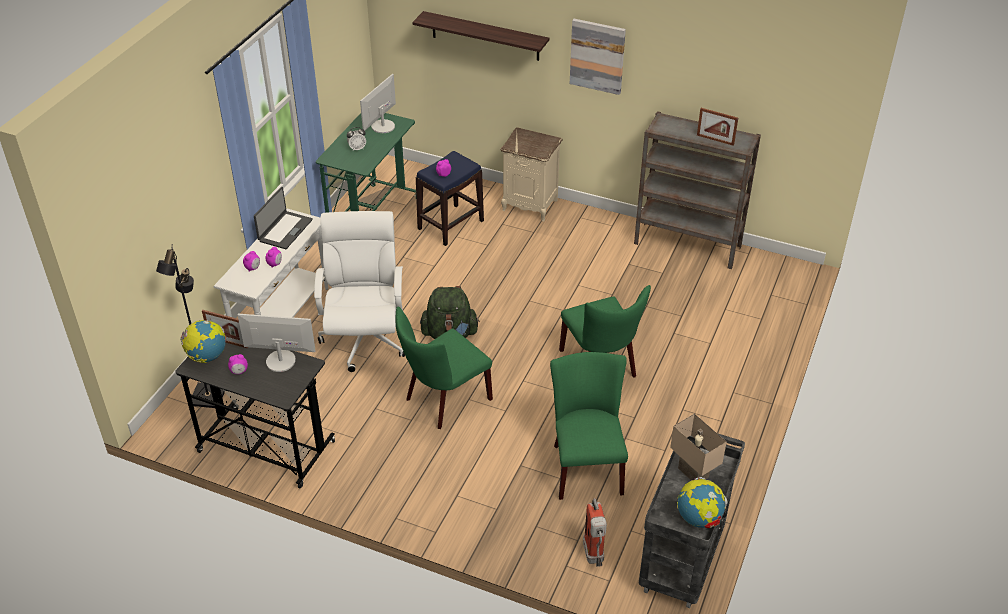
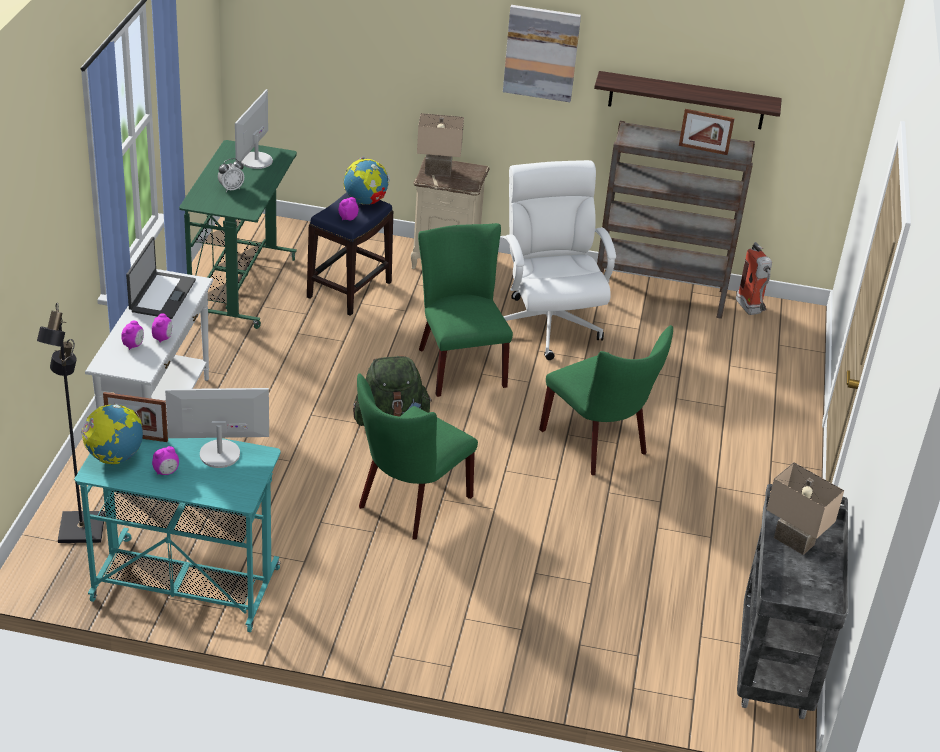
camera: 15 degrees left, 5 degrees down
black desk [176,343,335,489] -> turquoise desk [74,428,281,632]
white office chair [314,211,405,372] -> white office chair moved to [502,160,616,360]
shelf [412,11,549,61] -> shelf moved to [594,71,782,129]
green chair [550,352,628,500] -> green chair moved to [418,223,513,397]
fire extinguisher [583,498,607,567] -> fire extinguisher moved to [736,242,772,315]
globe [677,477,728,528] -> globe moved to [344,156,390,204]
none -> beige table lamp [417,113,464,176]

